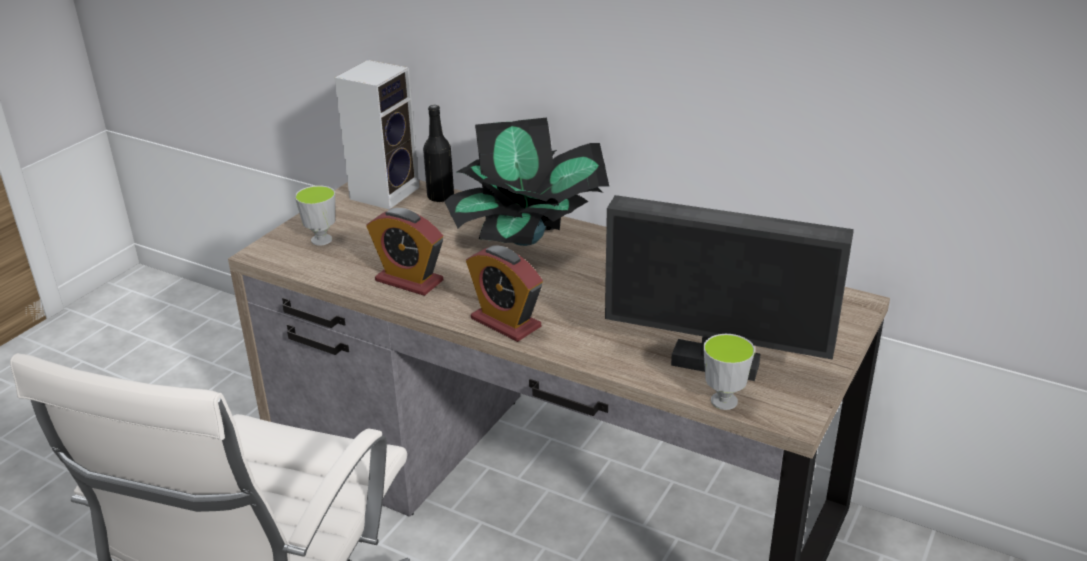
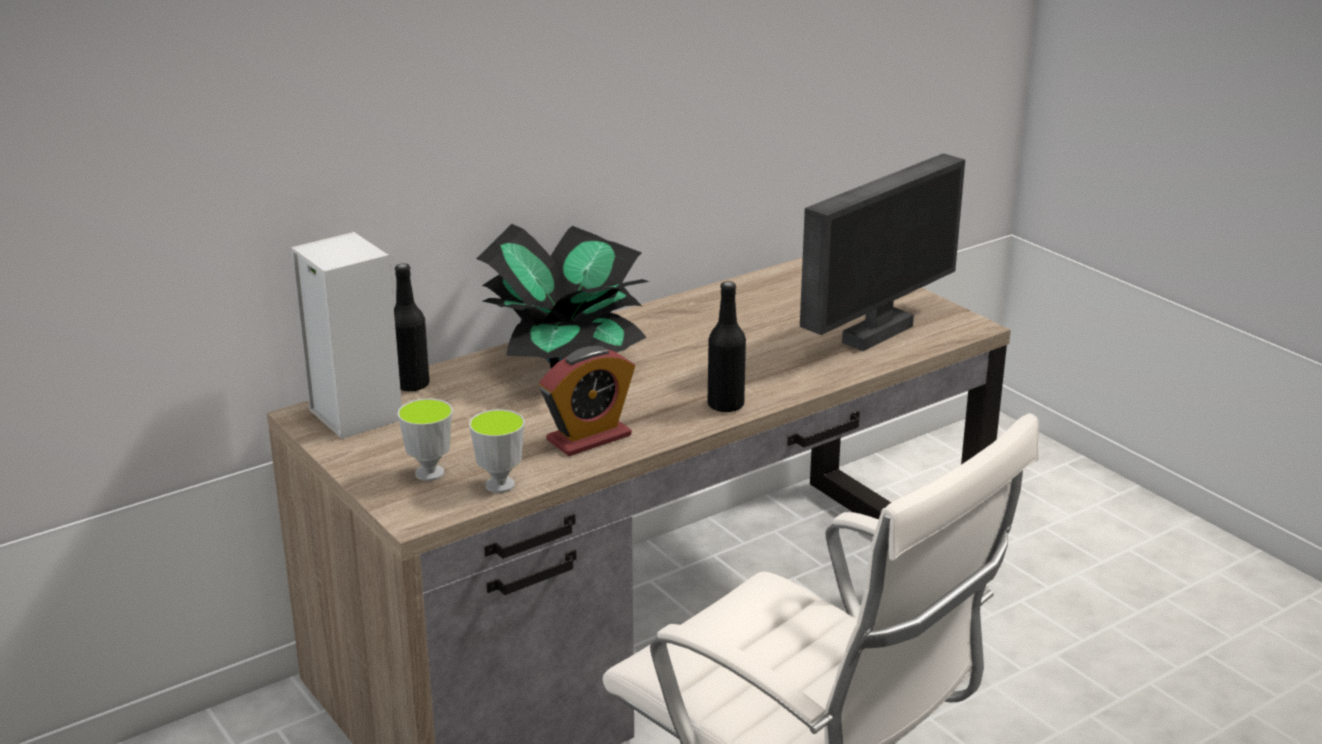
camera: 65 degrees left, 5 degrees down
alarm clock [466,245,543,342] -> black bottle [708,281,746,412]
cup [703,334,755,410] -> cup moved to [469,409,525,493]

